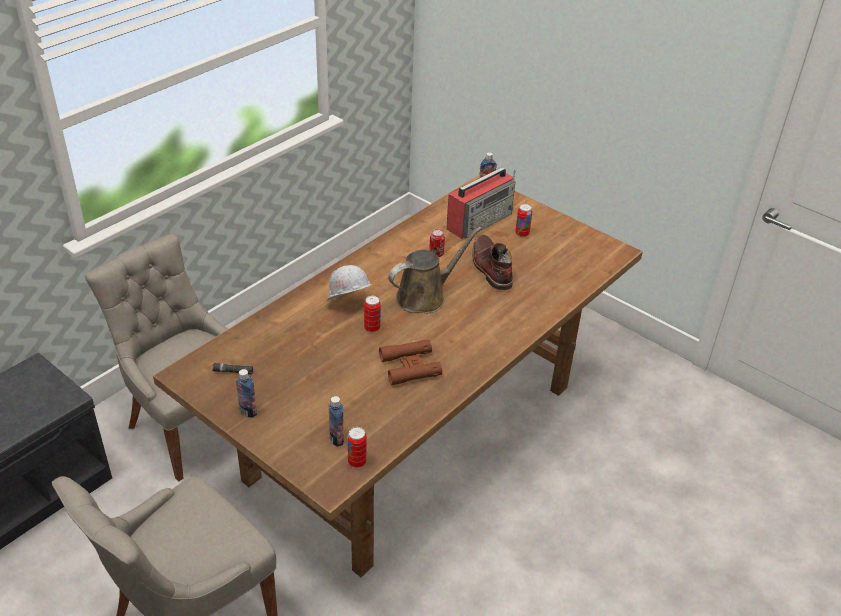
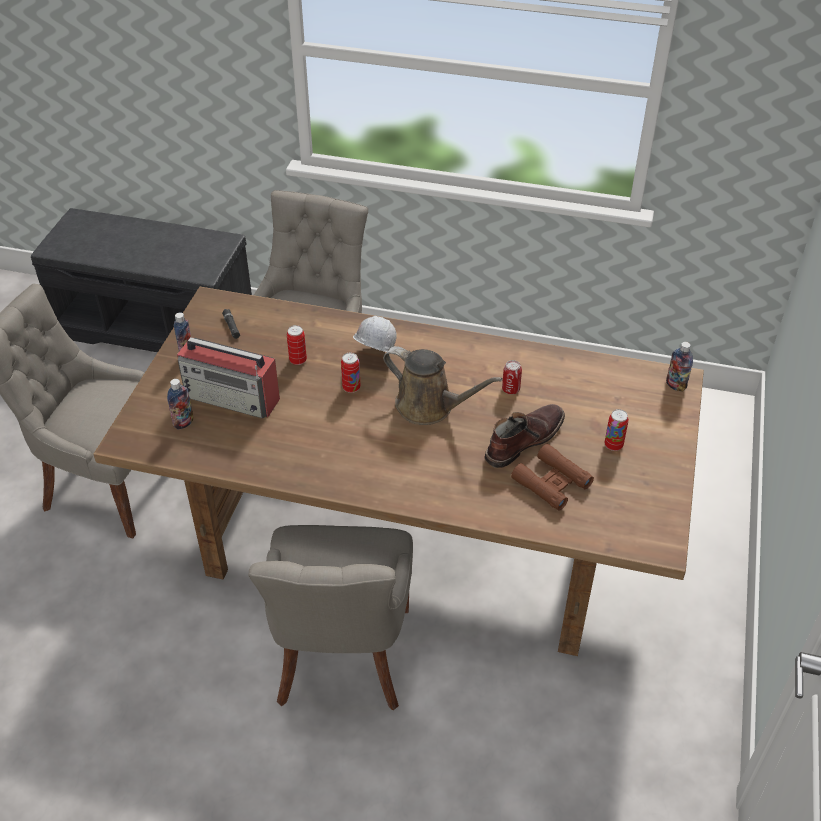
camera: 65 degrees right, 5 degrees up
can [347,427,367,468] -> can moved to [287,325,307,365]
brown binoculars [379,340,442,385] -> brown binoculars moved to [511,444,594,511]
radio [447,167,516,239] -> radio moved to [177,337,280,418]
none -> grey chair [248,525,413,710]

